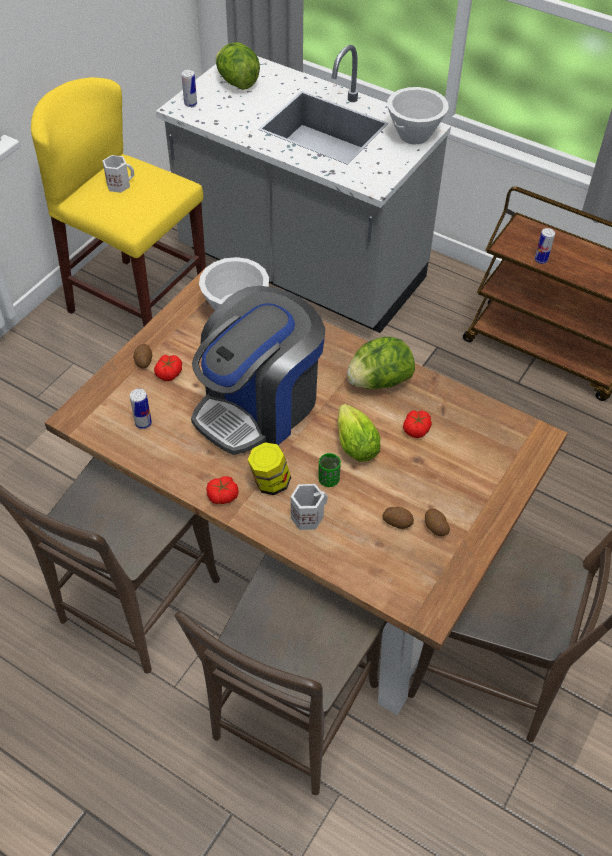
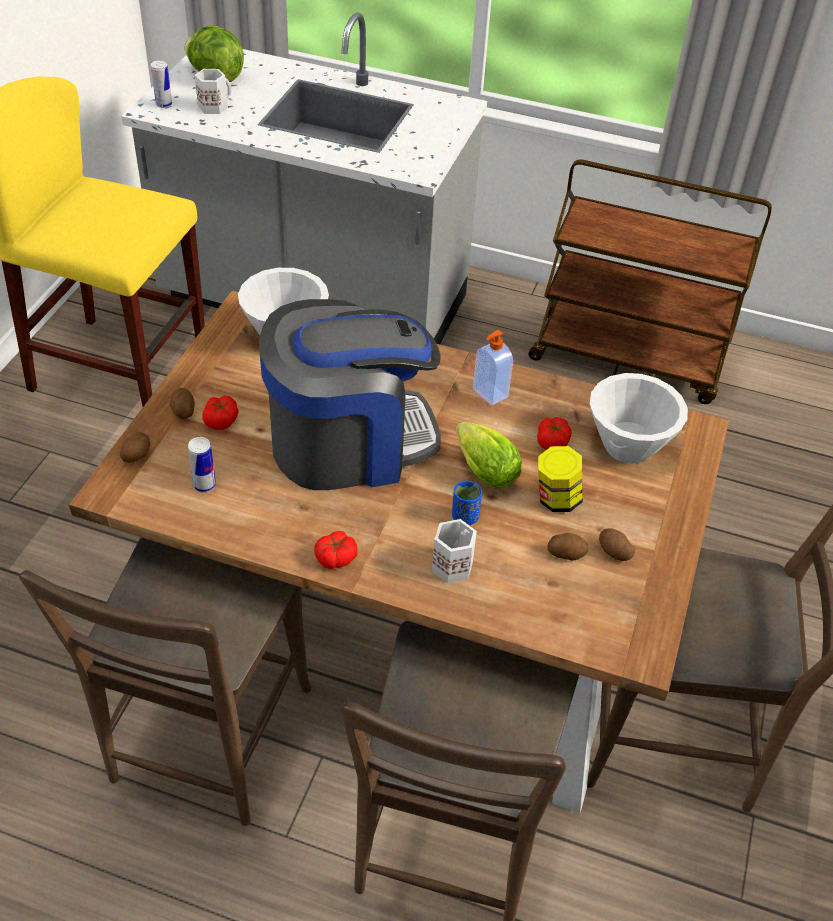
camera: 15 degrees left, 5 degrees down
white mug [103,155,134,193] -> white mug moved to [195,69,231,114]
coffee machine [191,286,325,455] -> coffee machine turned 135 degrees counterclockwise [259,299,441,490]
jar [248,442,291,495] -> jar moved to [538,446,583,512]
green cup [319,453,341,487] -> blue cup [452,481,482,525]
lettuce [347,337,415,389] -> soap dispenser [473,330,513,405]
white bowl [387,87,448,144] -> white bowl moved to [590,373,688,464]
can [535,228,555,264] -> none
none -> potato [120,432,150,463]

